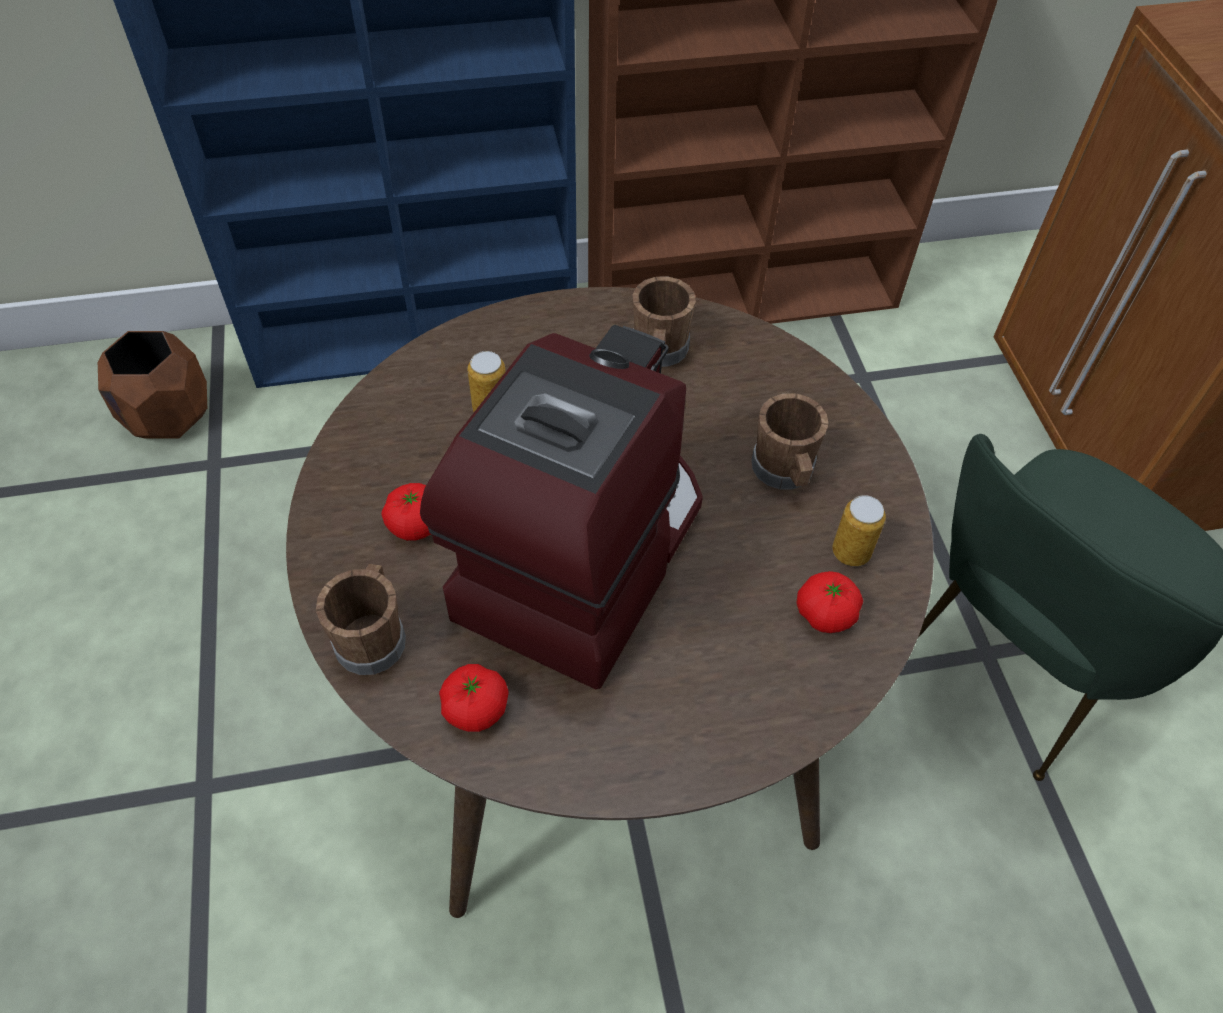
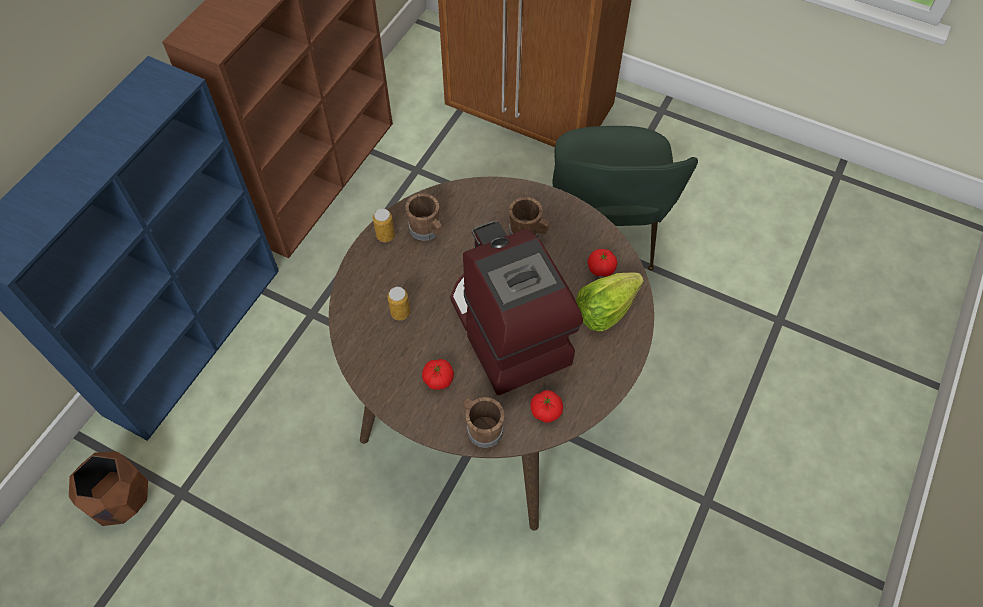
camera: 50 degrees left, 5 degrees up
can [832,495,886,566] -> can moved to [373,209,395,242]
none -> lettuce [576,272,644,331]

